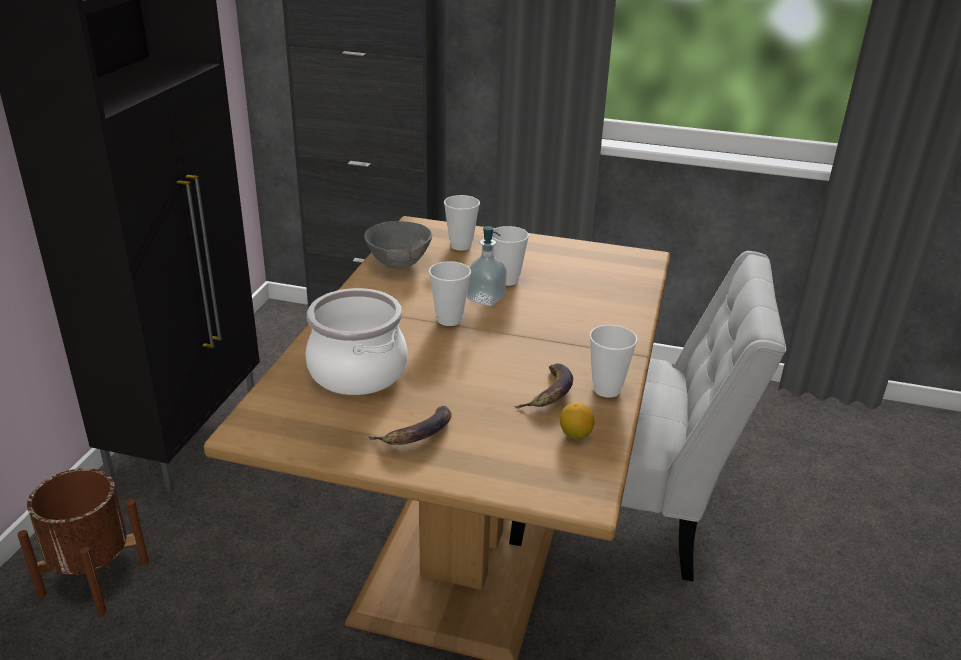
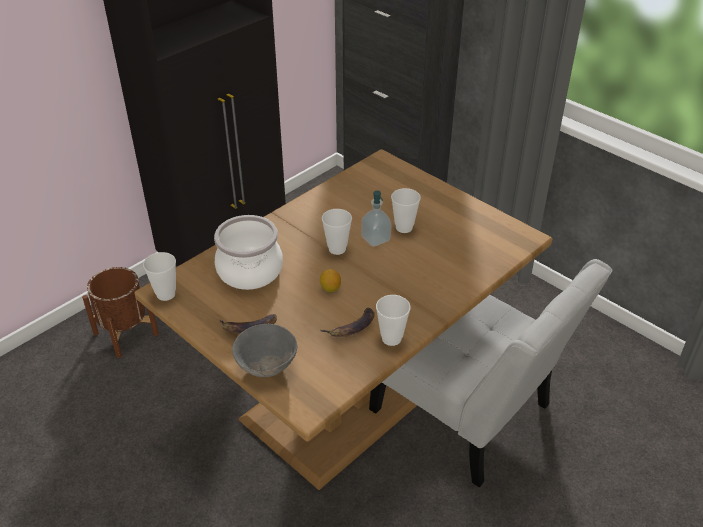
camera: 30 degrees right, 10 degrees up
grey bowl [364,221,432,268] -> grey bowl moved to [232,324,297,377]
cup [444,195,480,251] -> cup moved to [143,252,176,301]
lemon [560,402,594,439] -> lemon moved to [320,269,341,292]

